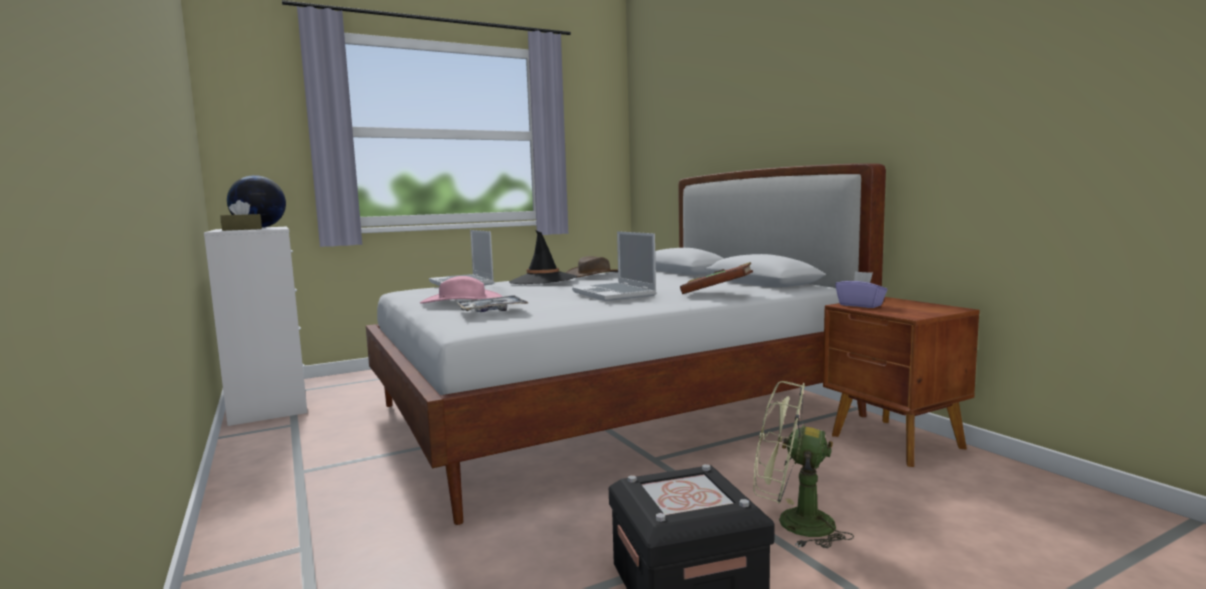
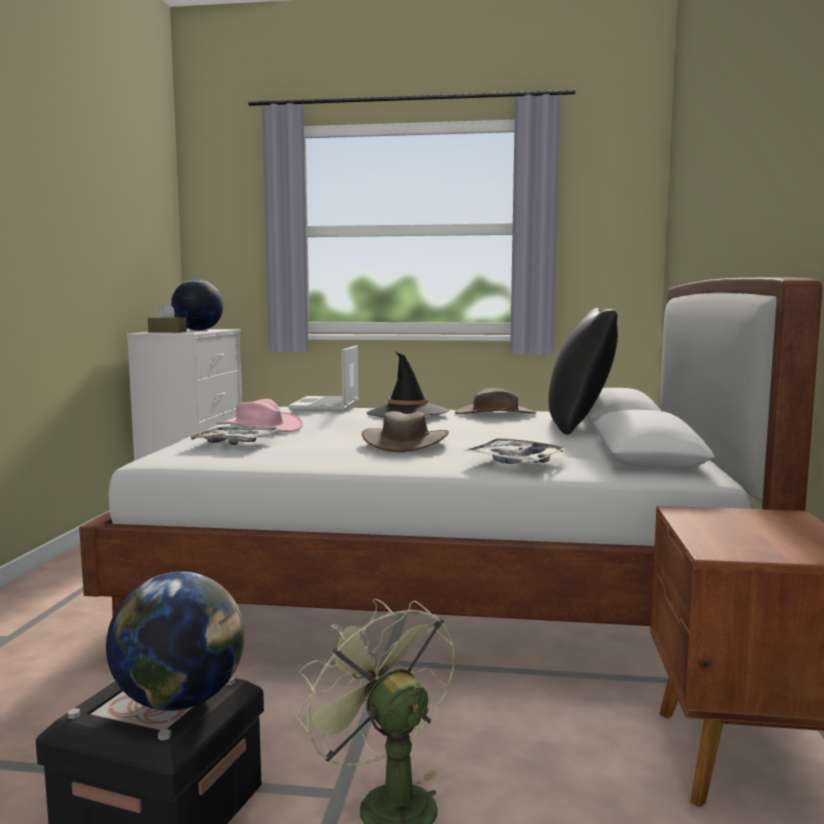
camera: 35 degrees right, 0 degrees up
laptop [572,231,657,301] -> brown hat [362,411,449,452]
brown book [680,262,753,294] -> tray [464,438,568,464]
purple tissue box [835,271,888,308] -> none
none -> globe [106,572,245,711]
none -> black pillow [548,308,618,435]

